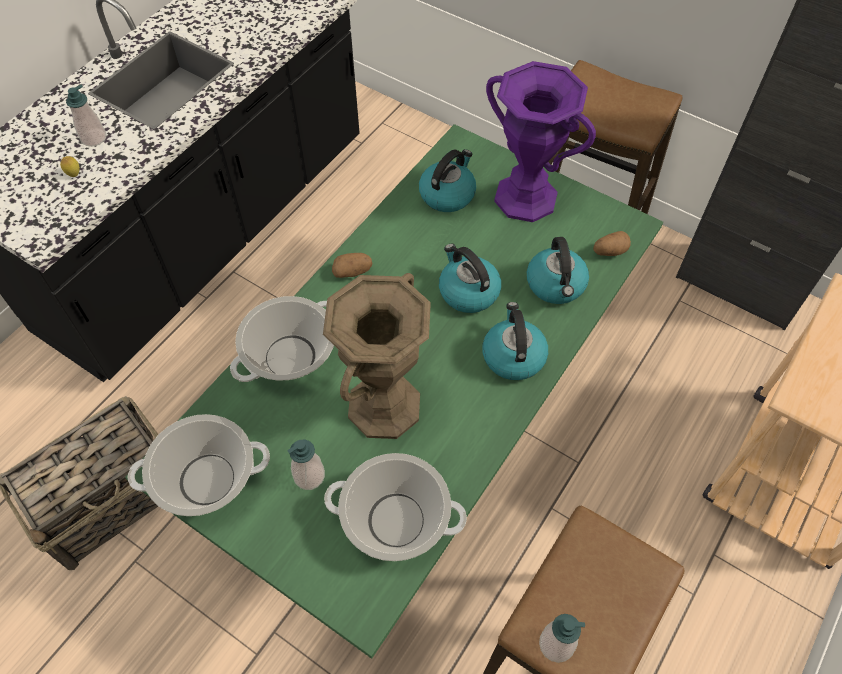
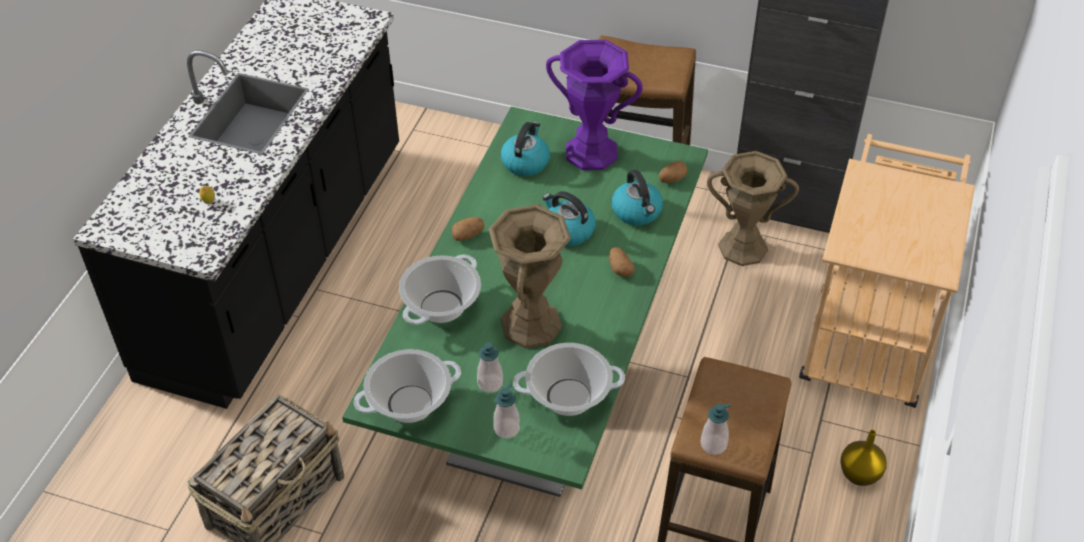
camera: 15 degrees left, 10 degrees down
soap dispenser [66,85,106,147] -> soap dispenser moved to [493,383,520,438]
kettle [482,302,548,380] -> potato [609,247,635,277]
none -> brown vase [707,151,799,266]
none -> yellow vase [840,430,887,486]

